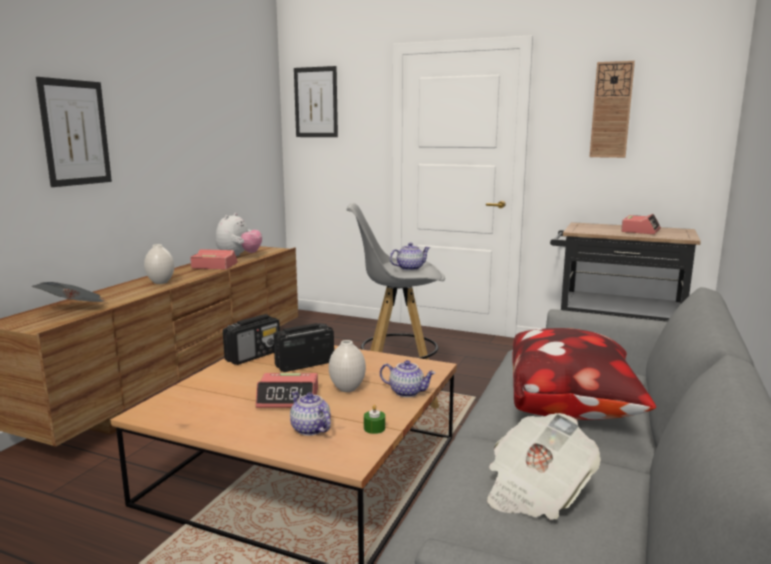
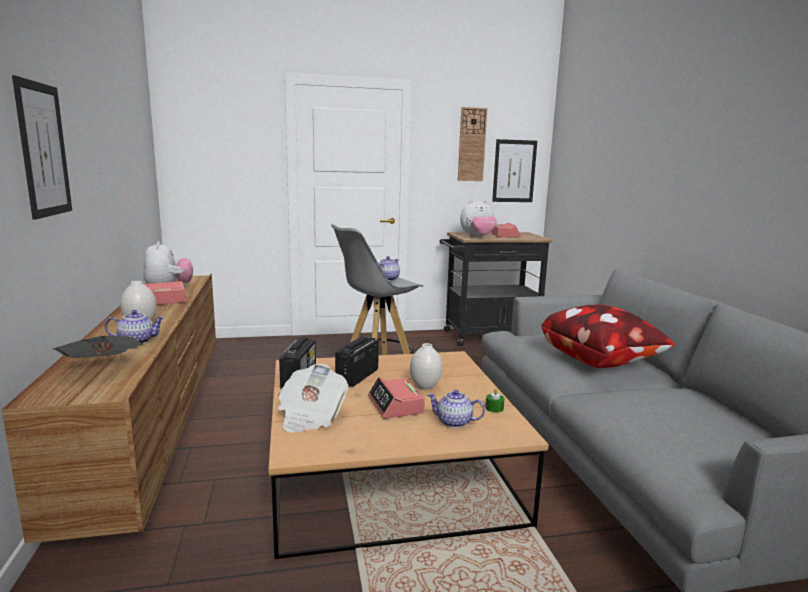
camera: 35 degrees left, 0 degrees up
alarm clock [256,373,318,408] -> alarm clock turned 105 degrees clockwise [368,377,425,419]
picture [294,66,338,137] -> picture moved to [492,139,537,202]
teapot [380,360,435,397] -> teapot moved to [105,310,165,344]
newspaper [487,413,601,520] -> newspaper moved to [278,364,349,433]
none -> plush toy [460,200,497,237]

